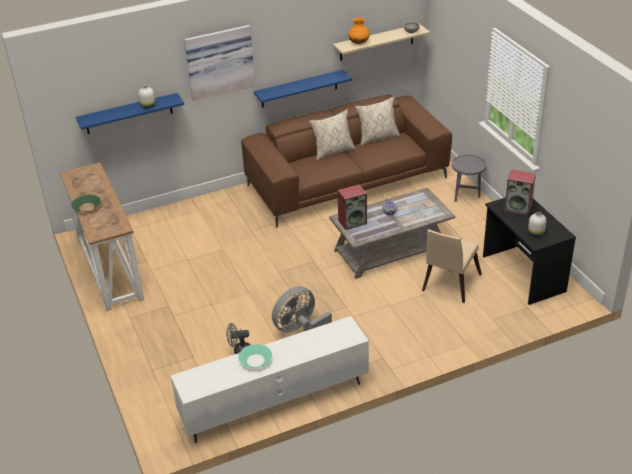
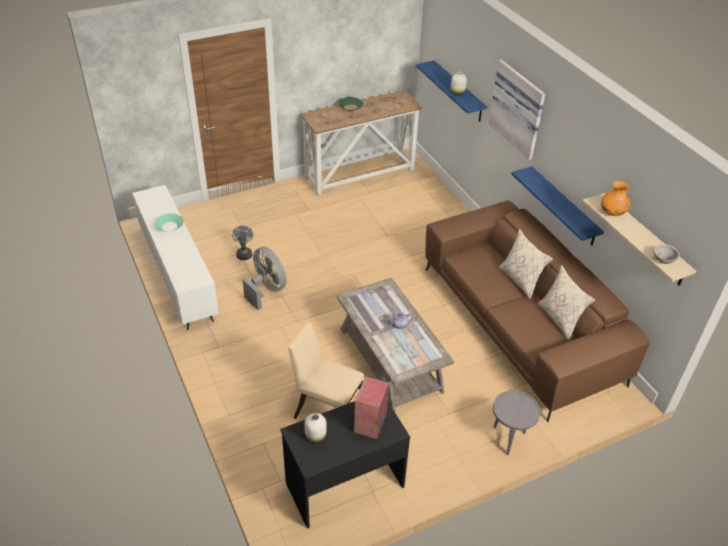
camera: 85 degrees right, 5 degrees up
speaker [338,184,367,230] -> none

